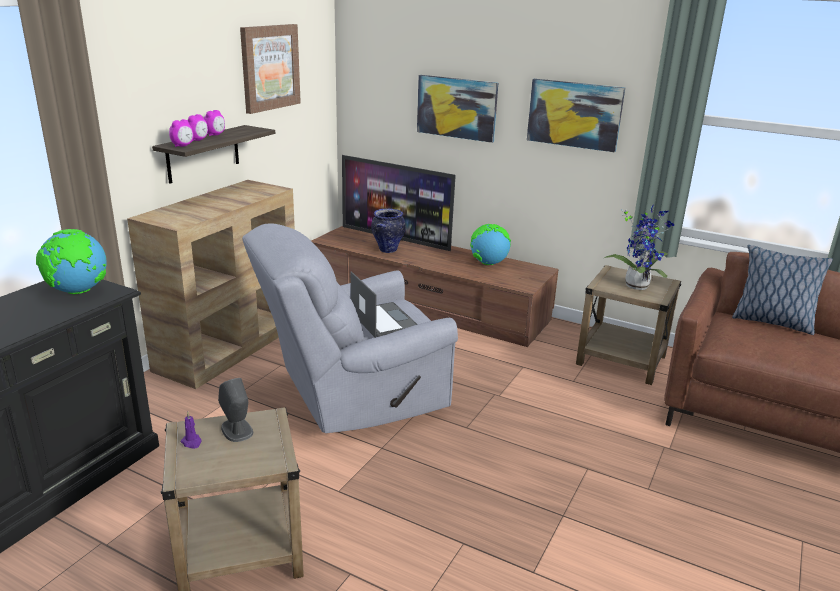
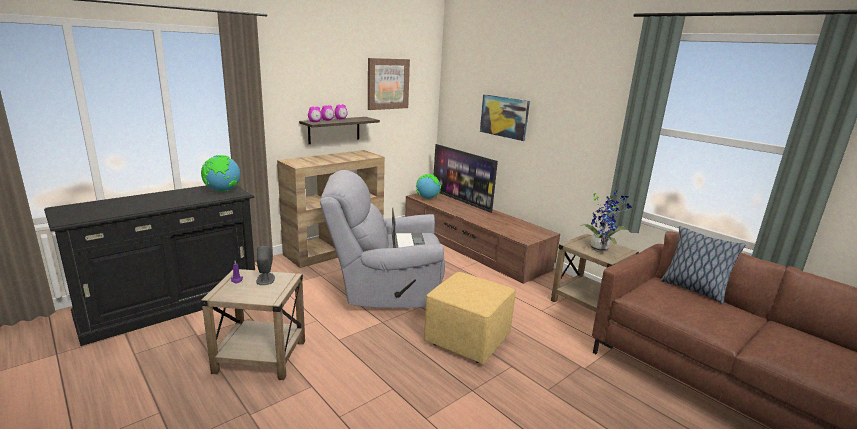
camera: 20 degrees right, 5 degrees down
vase [371,209,406,253] -> none
globe [470,224,511,265] -> globe moved to [416,174,441,199]
picture [527,79,625,153] -> none
none -> yellow ottoman [424,272,515,364]

